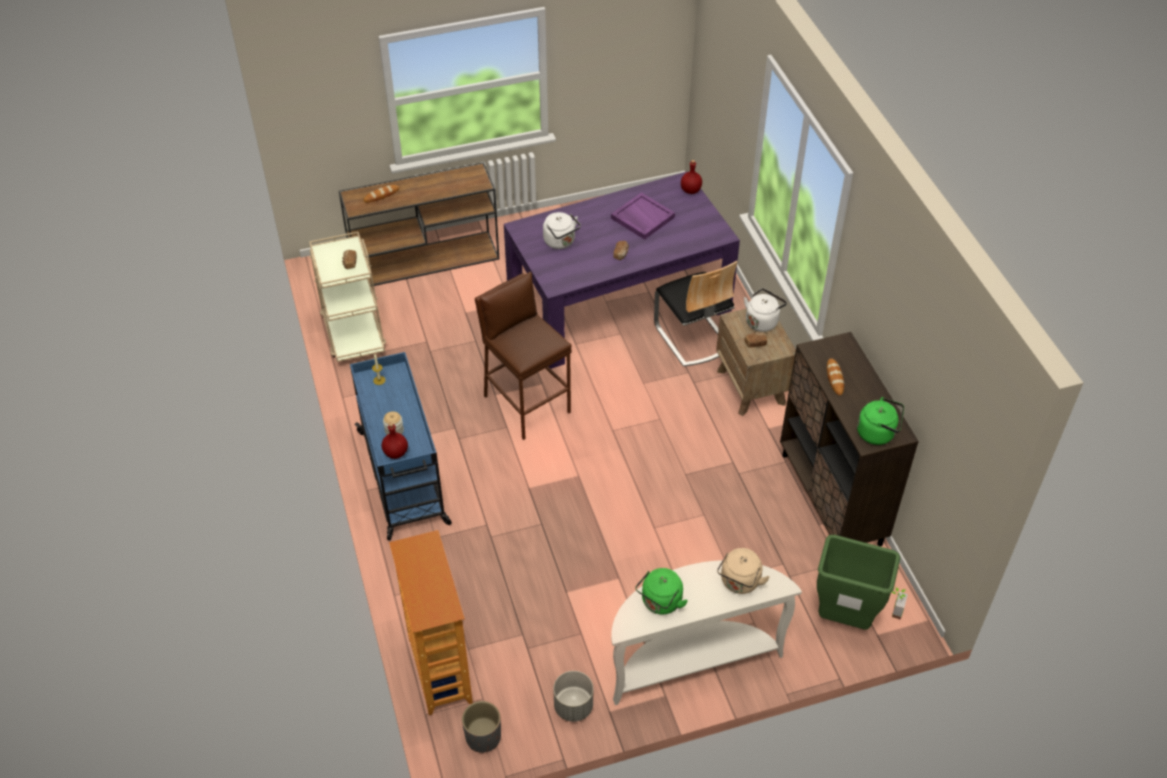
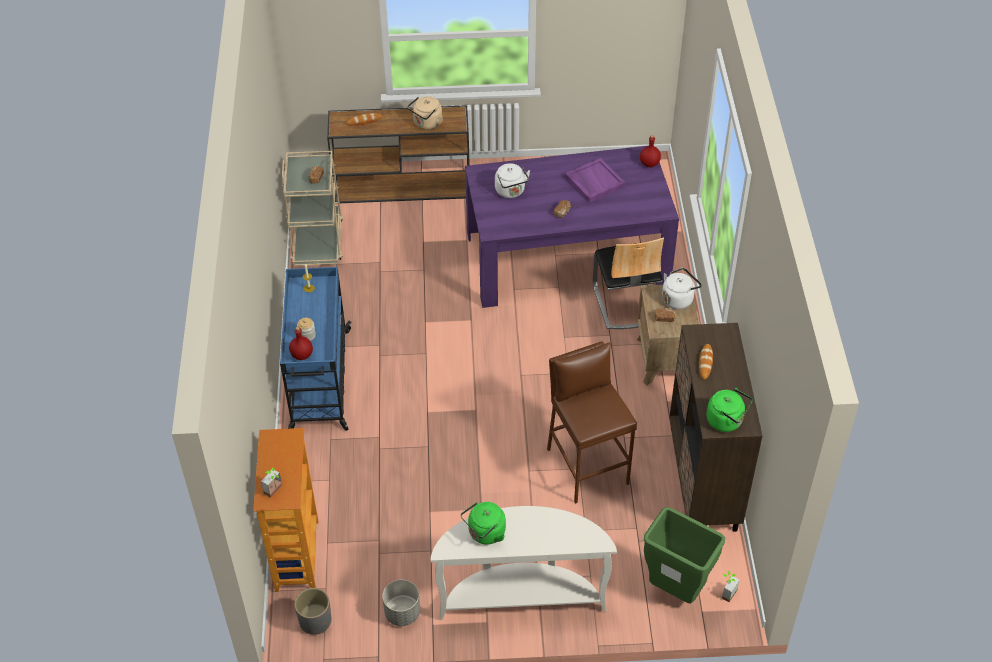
camera: 15 degrees right, 0 degrees up
brown stool [475,272,572,440] -> brown stool moved to [547,341,637,504]
beige kettle [717,548,770,594] -> beige kettle moved to [407,96,443,129]
none -> potted plant [261,467,282,497]

